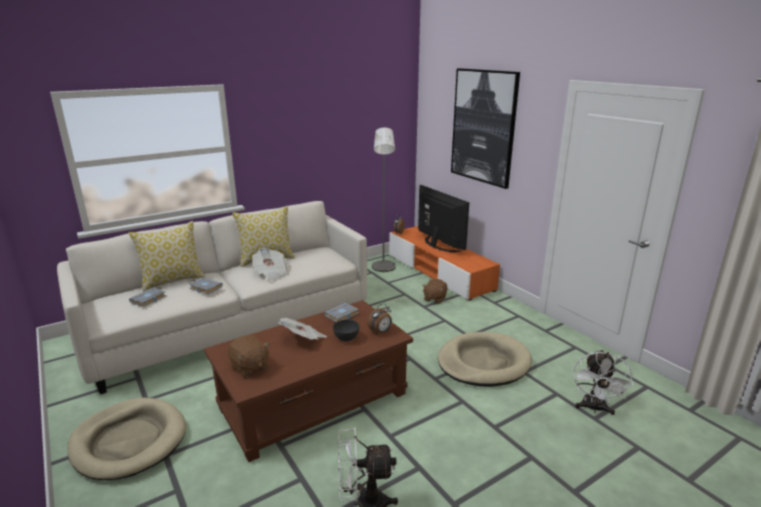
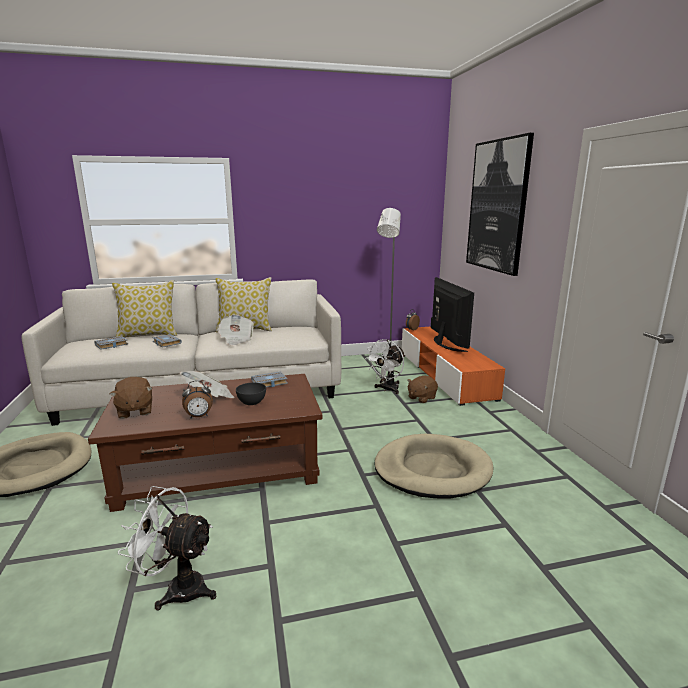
camera: 20 degrees right, 5 degrees down
alarm clock [368,303,392,335] -> alarm clock moved to [182,380,213,418]
white fan [573,350,633,415] -> white fan moved to [365,339,405,394]

